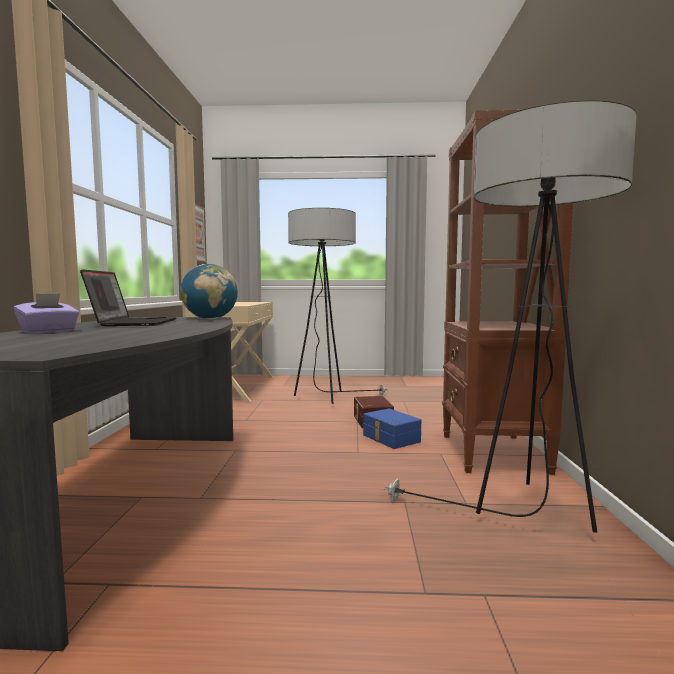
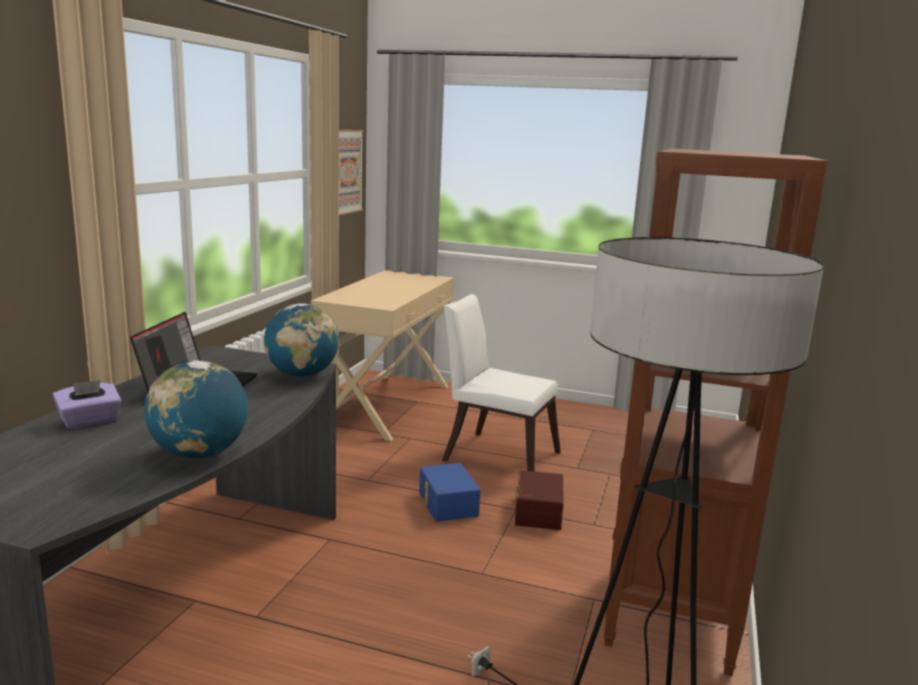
camera: 15 degrees right, 10 degrees up
floor lamp [288,208,387,404] -> white chair [442,294,561,471]
blue storage box [363,408,421,449] -> blue storage box moved to [419,463,480,522]
none -> globe [144,360,248,459]

